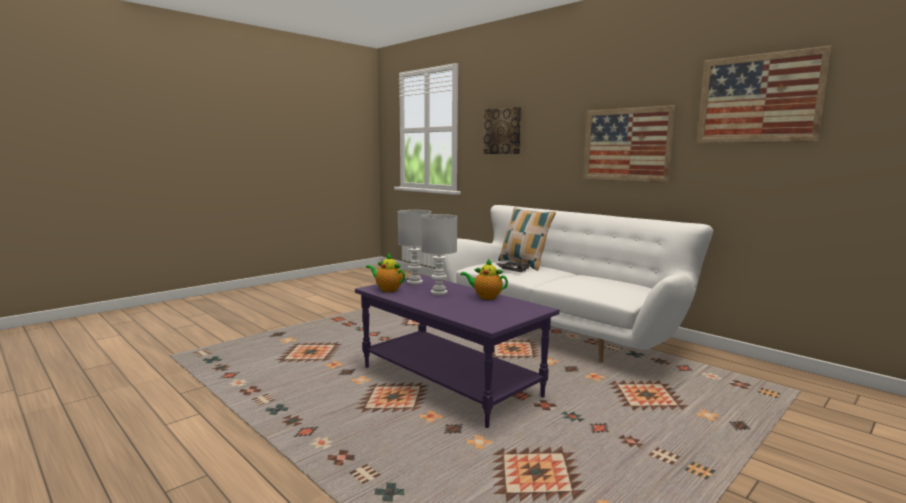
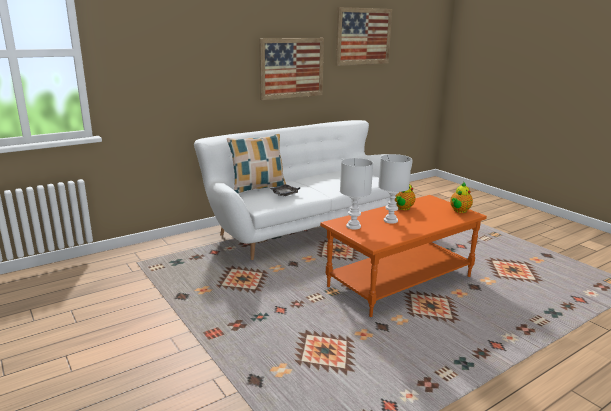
camera: 80 degrees left, 10 degrees up
purple coffee table [355,275,560,428] -> orange coffee table [320,195,487,317]
teapot [366,253,405,292] -> teapot moved to [450,182,473,213]
picture [483,107,521,154] -> none

